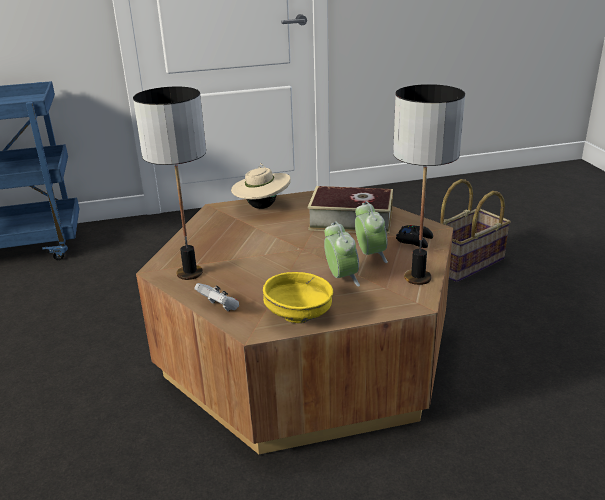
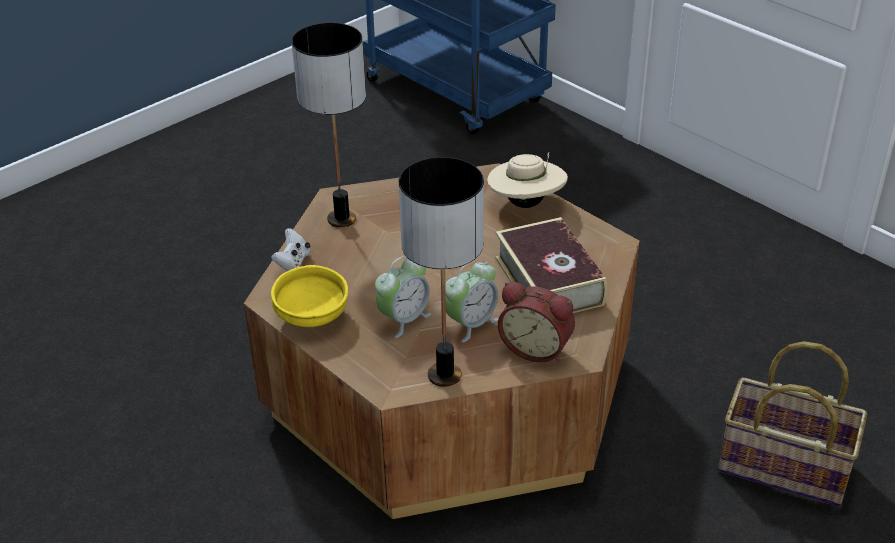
camera: 60 degrees right, 10 degrees up
black game controller [396,225,433,248] -> alarm clock [498,282,575,362]

